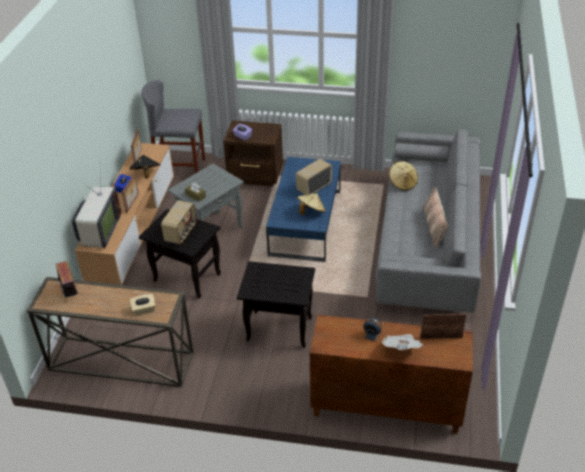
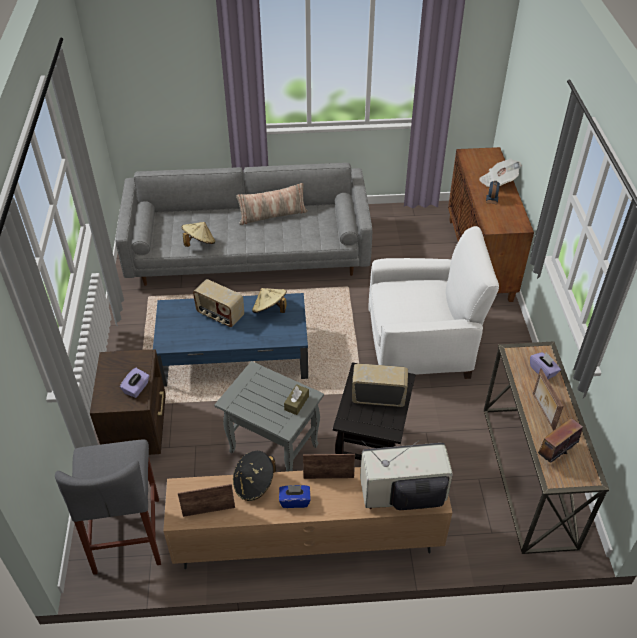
camera: 105 degrees left, 5 degrees up
beige tissue box [130,294,156,315] -> purple tissue box [530,352,561,379]
black side table [237,261,315,348] -> white armchair [368,226,499,379]
picture frame [420,314,466,339] -> picture frame moved to [533,368,564,431]

